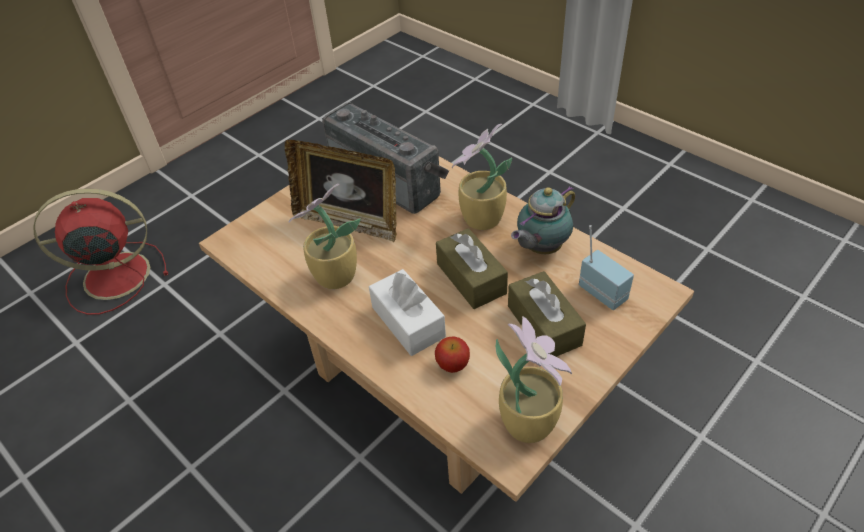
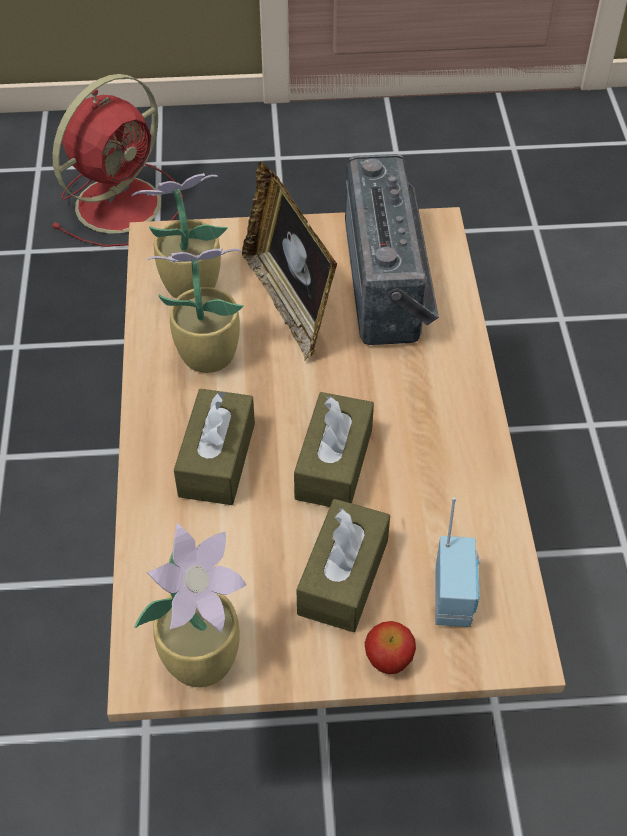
camera: 40 degrees right, 5 degrees up
red fan [34,188,168,315] -> red fan turned 105 degrees clockwise [51,74,183,247]
white tissue box [369,269,446,356] -> brown tissue box [174,389,255,505]
apple [435,336,470,373] -> apple moved to [365,621,416,674]
potted plant [452,124,512,230] -> potted plant moved to [132,173,228,298]
teapot [511,186,575,254] -> none

